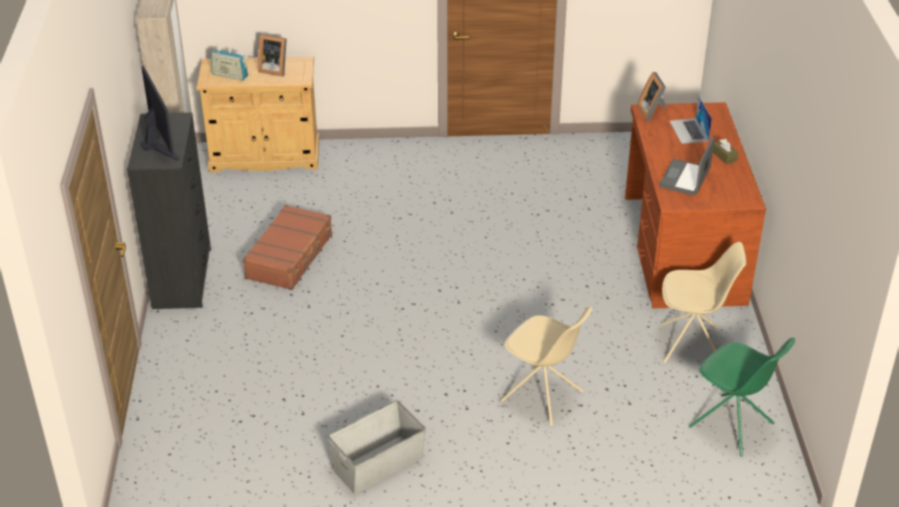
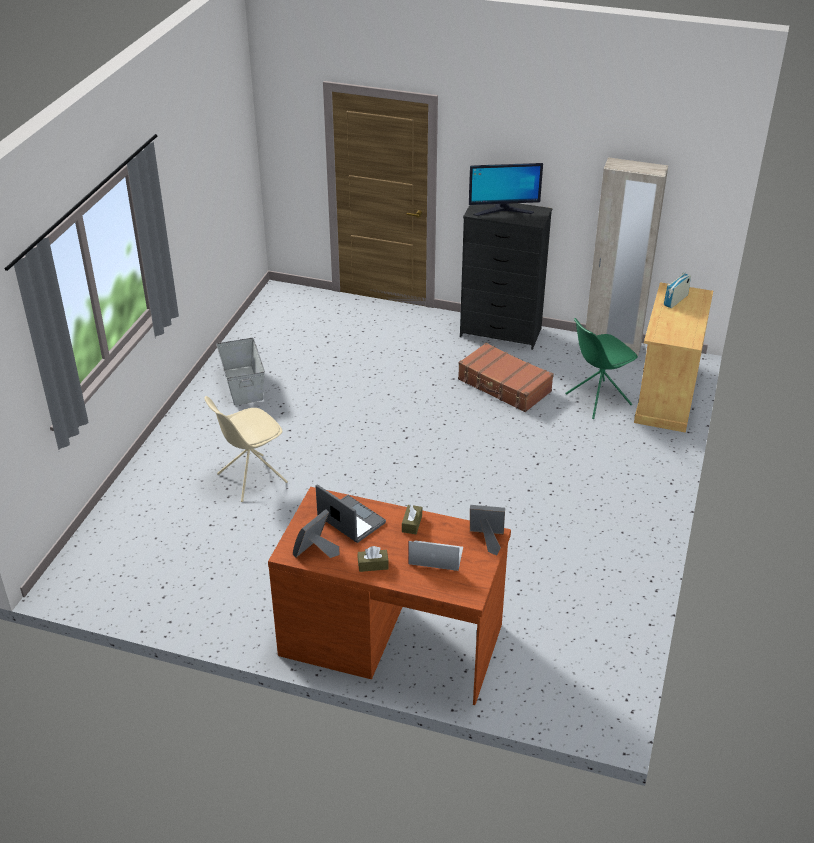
camera: 110 degrees right, 0 degrees up
picture frame [258,34,287,77] -> picture frame moved to [293,509,339,558]
beige chair [660,242,746,363] -> none
green chair [689,338,795,457] -> green chair moved to [565,318,638,419]
none -> brown tissue box [402,504,422,534]

